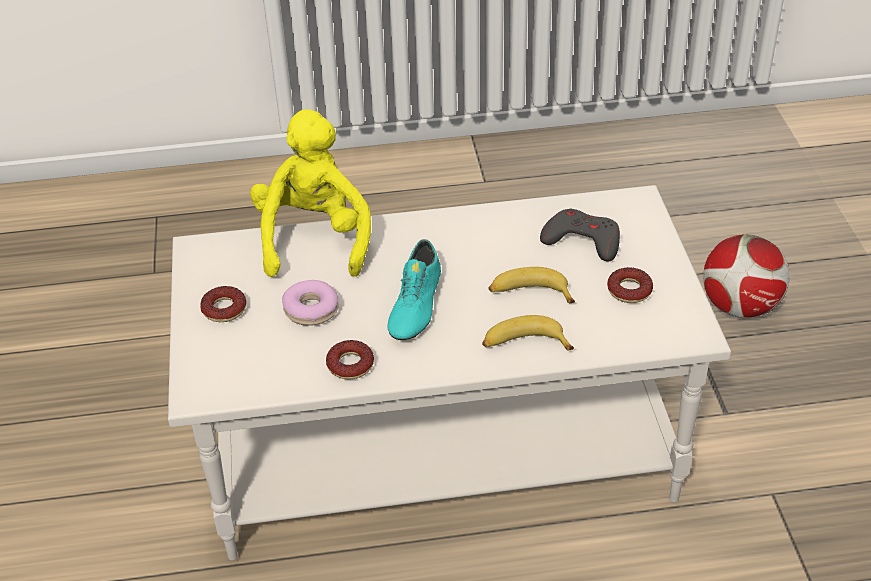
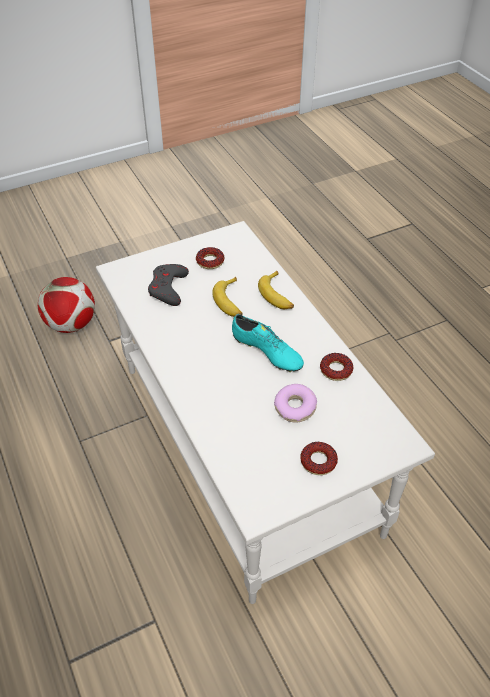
camera: 110 degrees left, 5 degrees up
yellow plush toy [250,109,371,277] -> none
turquoise shoe [387,239,441,340] -> turquoise shoe turned 45 degrees clockwise [232,314,304,372]

